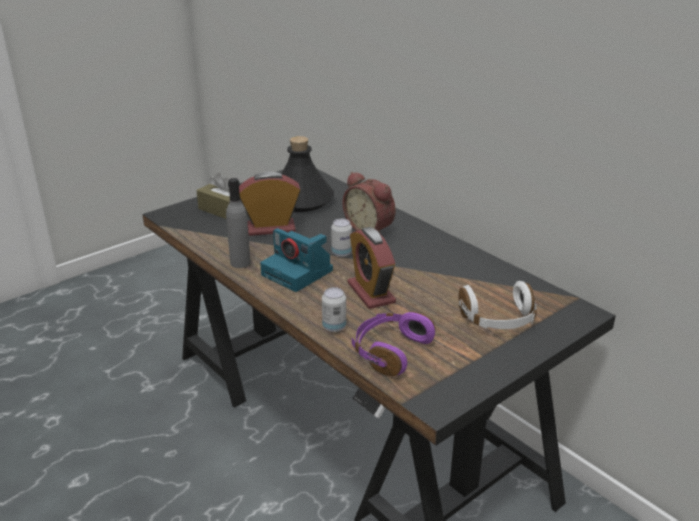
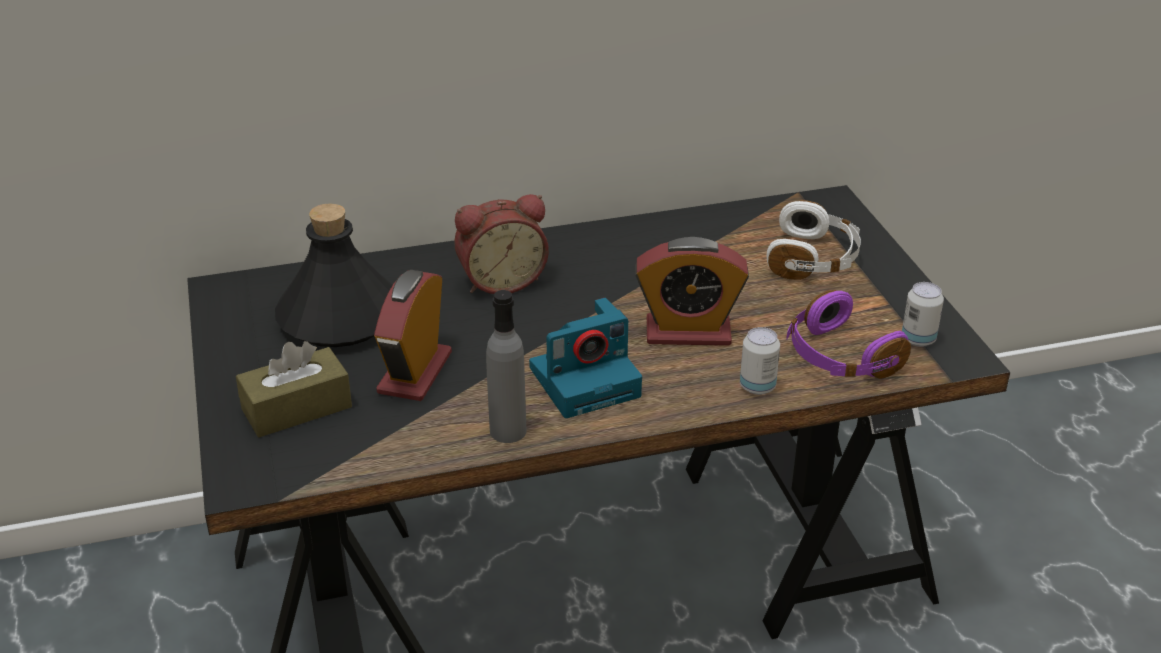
camera: 65 degrees left, 5 degrees up
can [331,219,352,257] -> can moved to [902,282,944,347]

